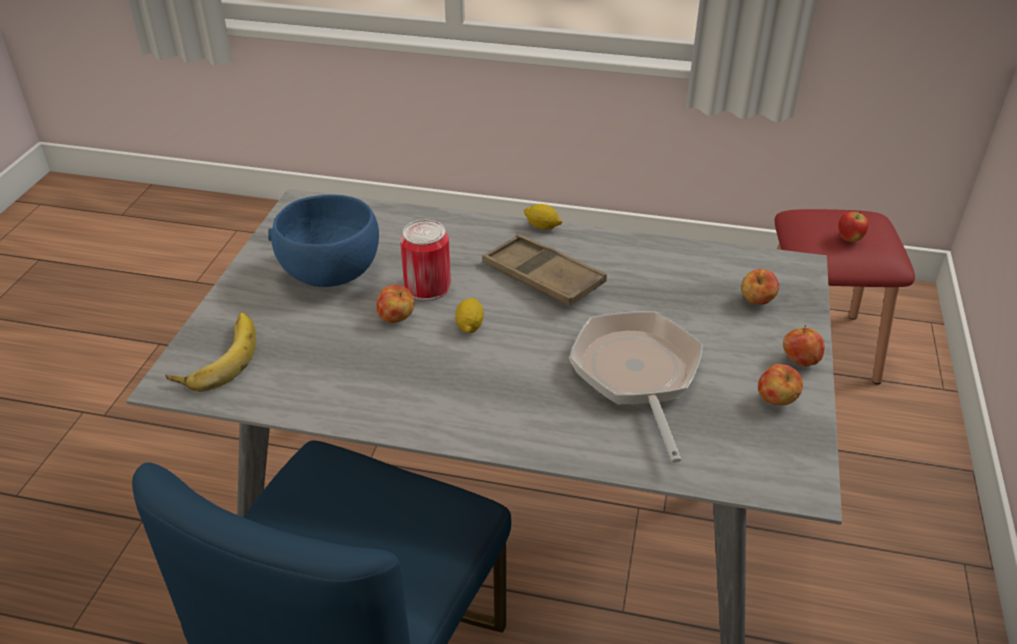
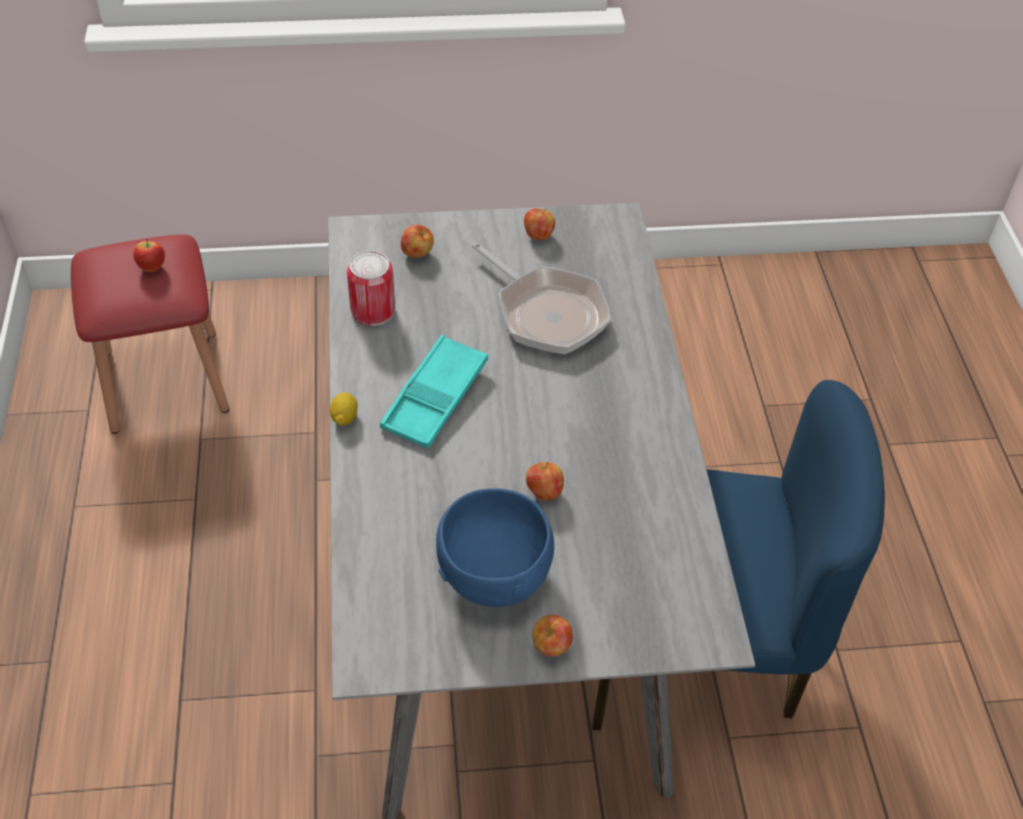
camera: 110 degrees left, 10 degrees up
banana [165,313,256,392] -> none
can [400,220,451,301] -> can moved to [347,251,395,326]
lemon [455,298,484,333] -> none
brown tray [482,234,607,306] -> turquoise tray [380,335,488,449]
frying pan [569,311,703,463] -> frying pan turned 105 degrees counterclockwise [472,243,611,354]
apple [783,325,824,366] -> apple moved to [532,615,573,657]

